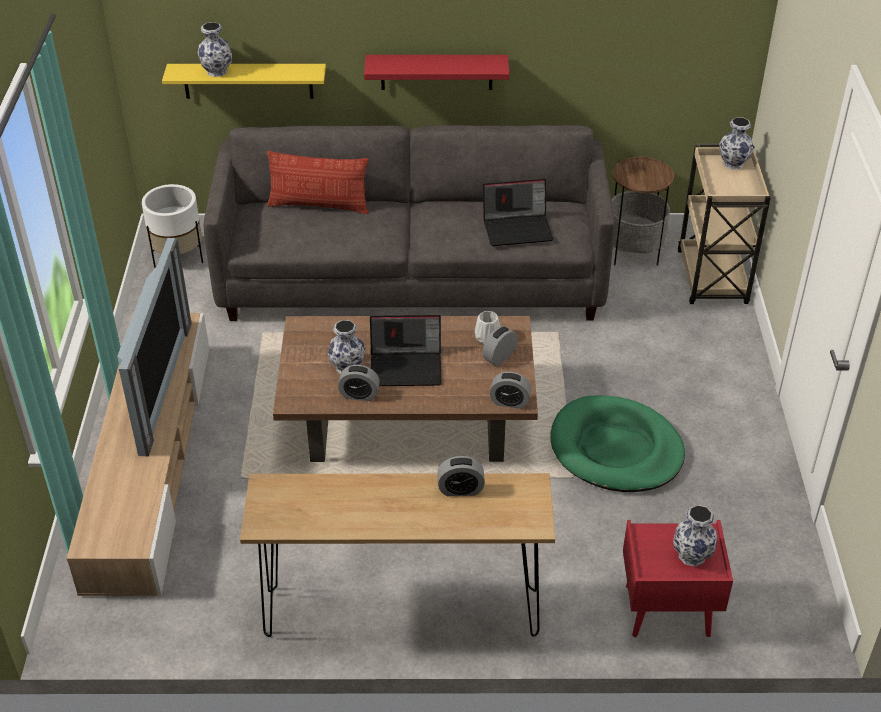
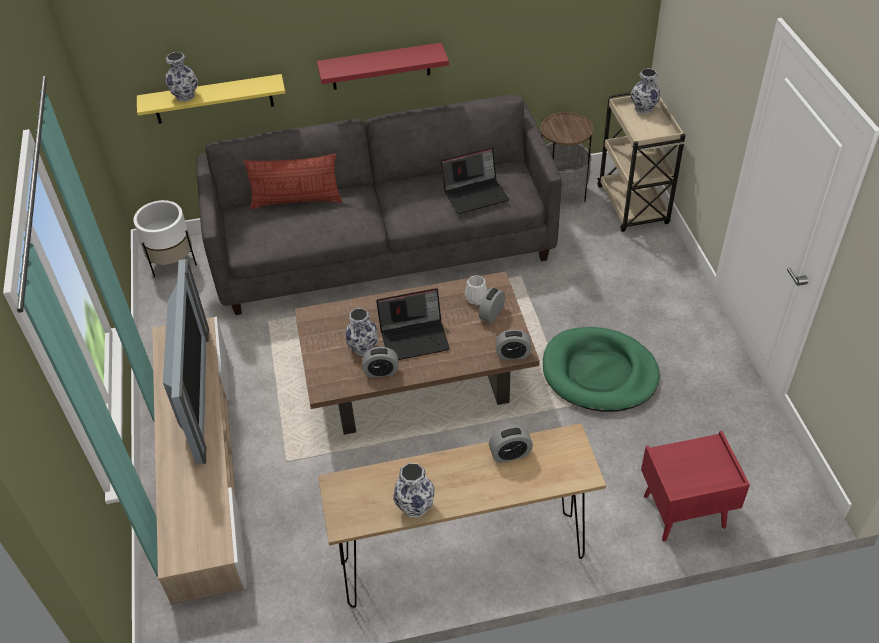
camera: 10 degrees left, 5 degrees up
vase [673,505,717,567] -> vase moved to [393,463,435,518]

